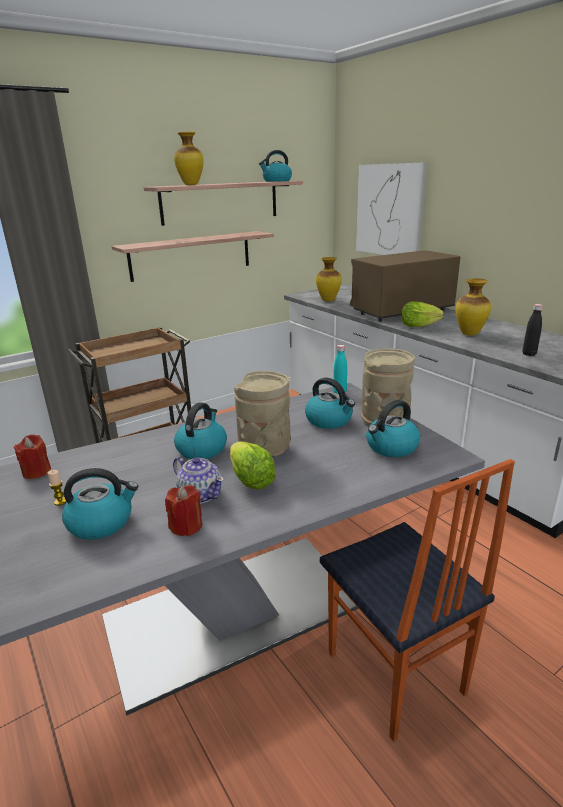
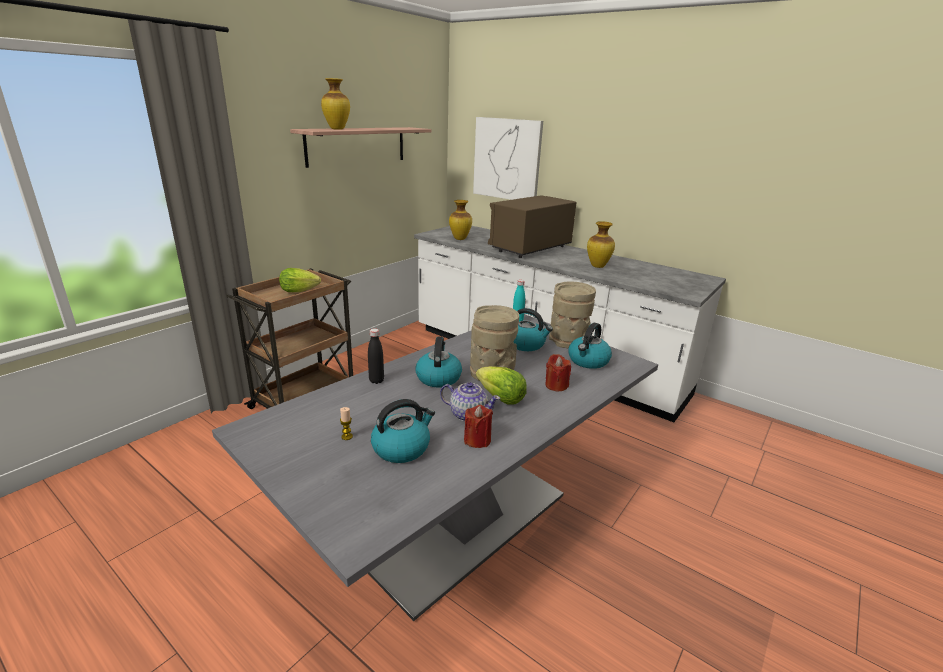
camera: 20 degrees left, 0 degrees up
red candle [14,434,51,479] -> red candle moved to [545,354,571,392]
shelf [111,231,274,282] -> none
kettle [259,150,292,182] -> none
chair [320,459,515,741] -> none
lettuce [401,301,444,327] -> lettuce moved to [279,268,321,292]
black bottle [523,304,543,356] -> black bottle moved to [368,328,384,384]

